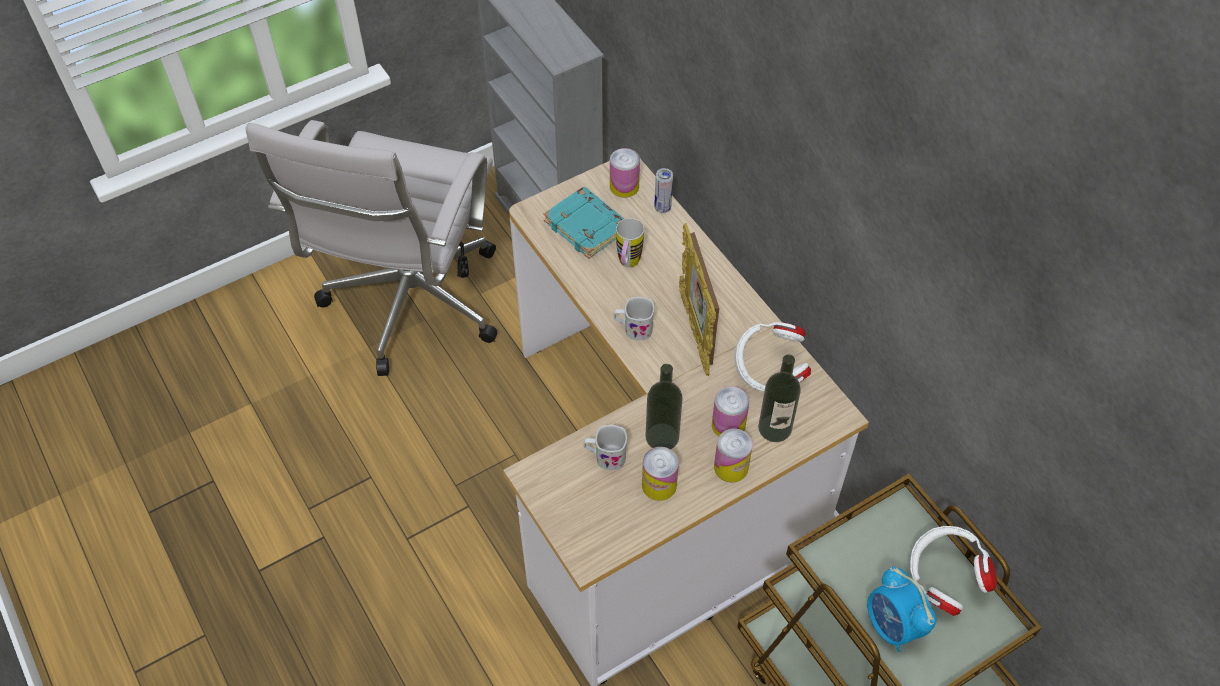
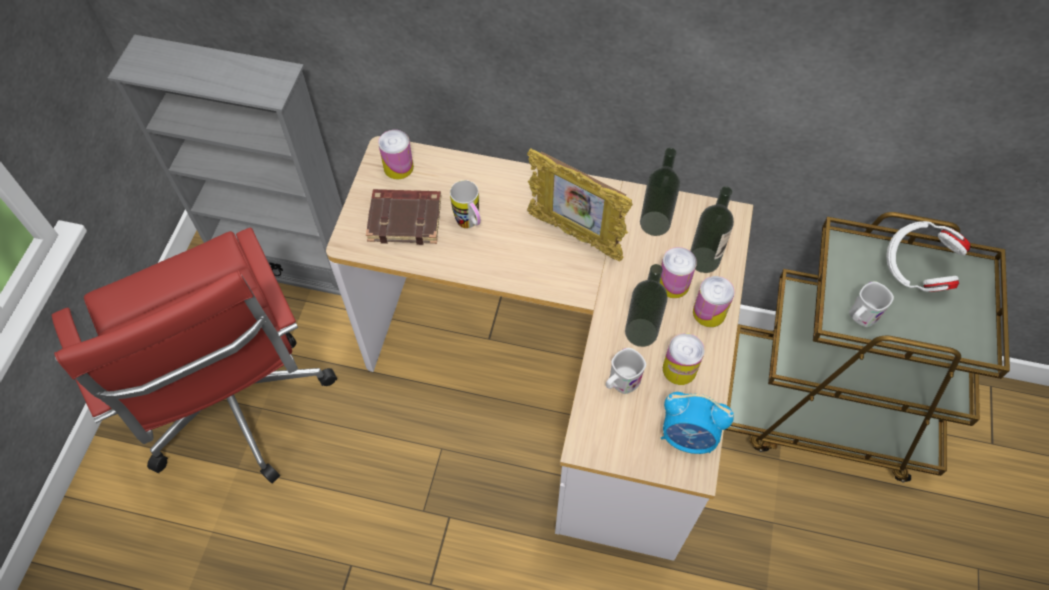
camera: 45 degrees left, 5 degrees up
white office chair [245,120,497,376] -> red office chair [52,227,337,483]
turquoise book [544,187,624,259] -> brown book [366,189,441,245]
white mug [614,297,654,340] -> white mug moved to [849,281,894,327]
can [654,168,673,213] -> none
white headphones [734,322,811,392] -> bottle [640,148,680,236]
alarm clock [867,566,937,652] -> alarm clock moved to [661,392,734,454]

